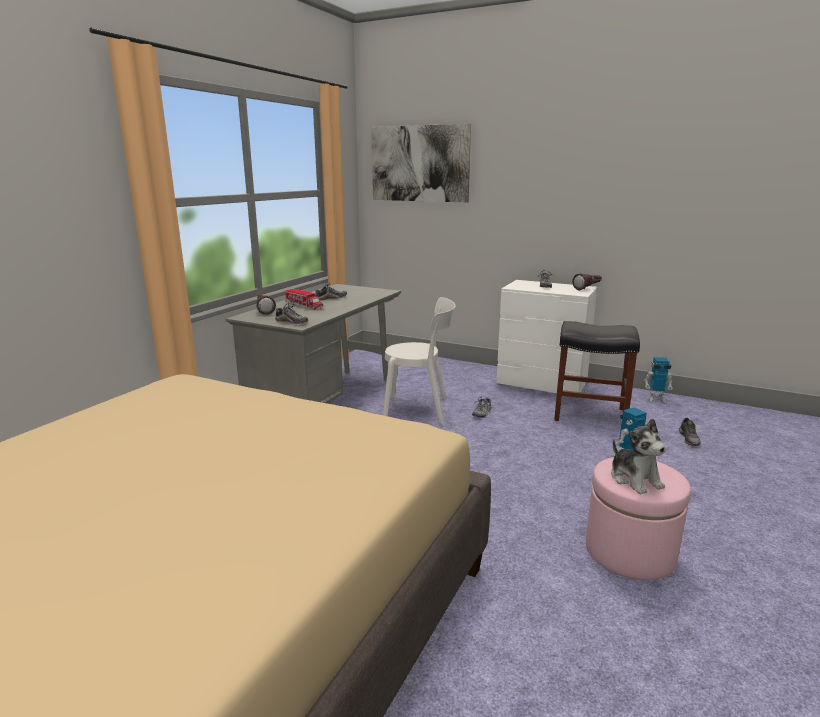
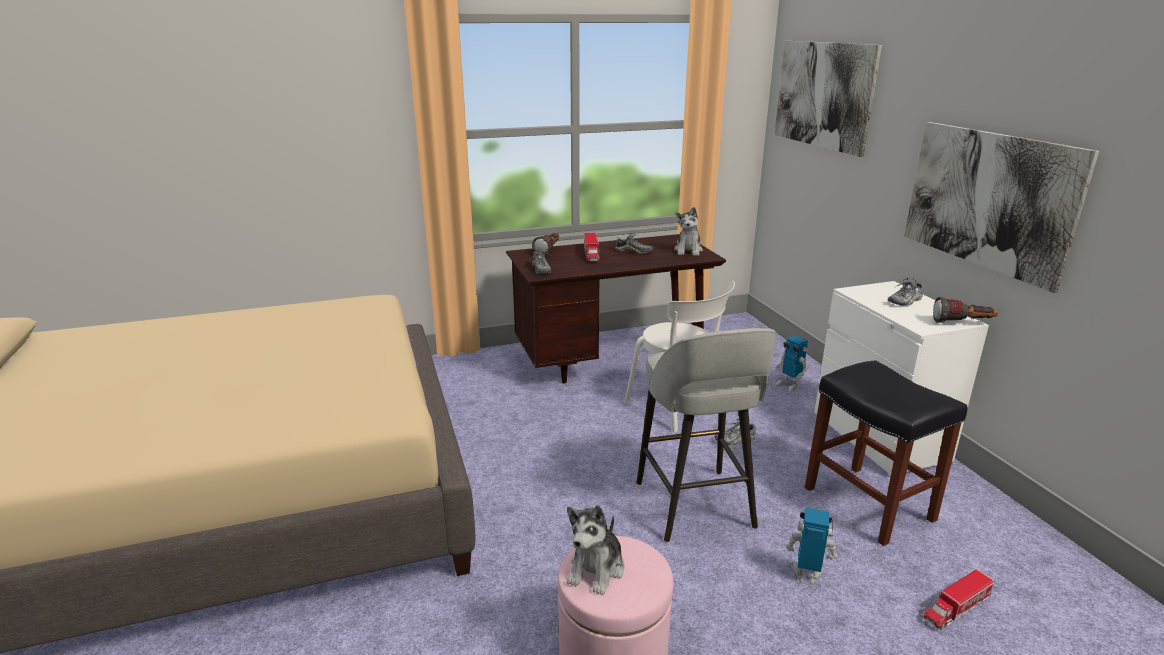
camera: 45 degrees right, 5 degrees up
grey desk [225,284,401,404] -> brown desk [506,234,726,383]
toy robot [644,357,673,404] -> toy robot moved to [775,335,808,392]
grey shoe [679,418,701,446] -> toy truck [923,569,994,630]
none -> grey stool [636,328,776,542]
none -> plush toy [674,207,703,256]
none -> picture [904,122,1099,293]

